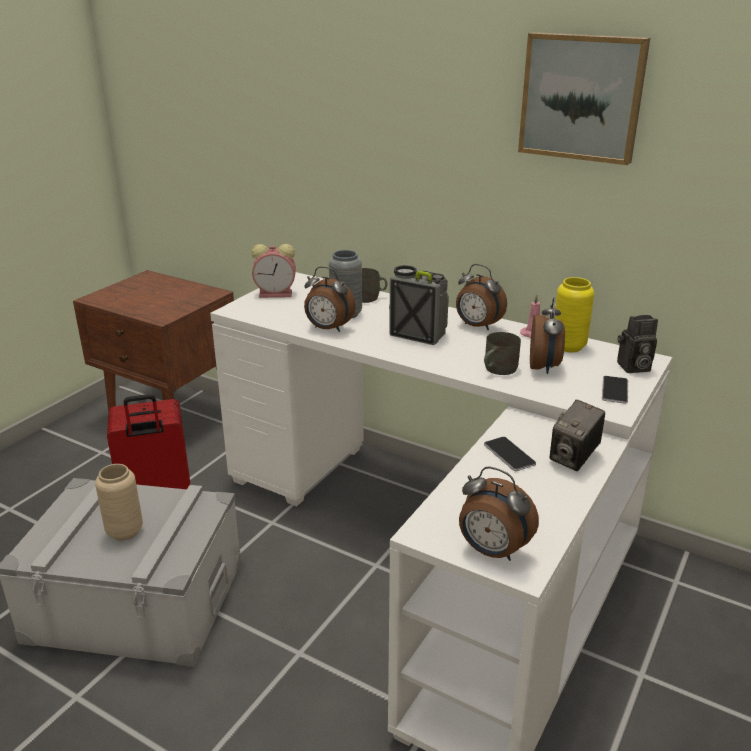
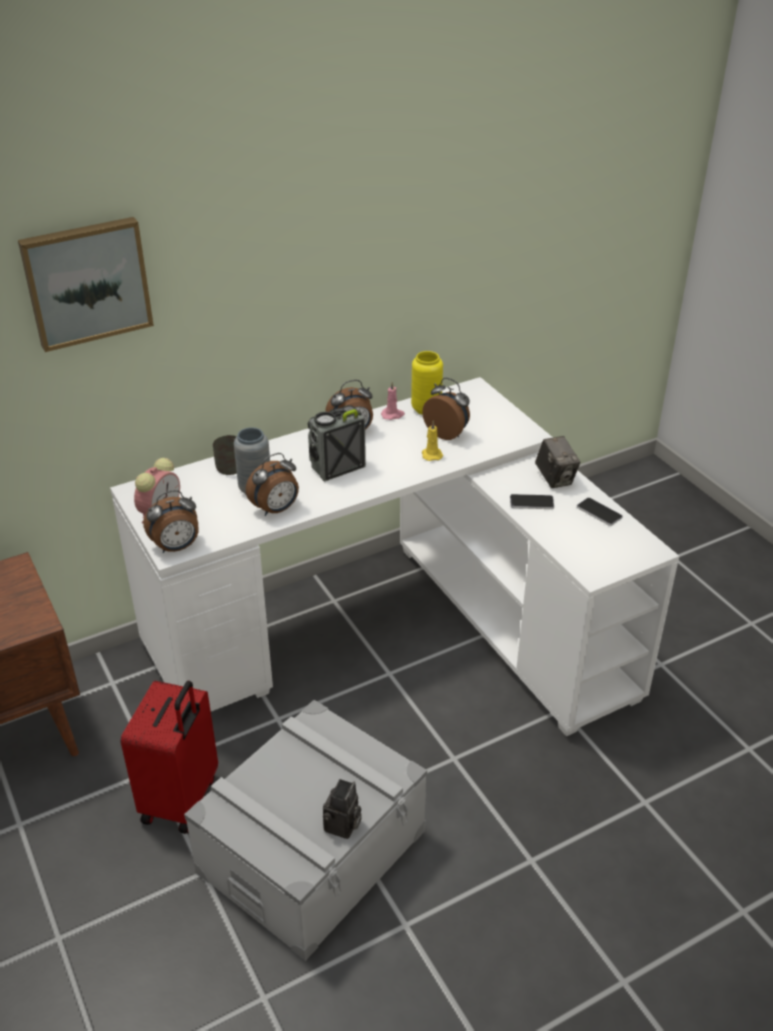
camera: 60 degrees left, 10 degrees up
beige vase [95,464,143,540] -> none
alarm clock [459,466,539,561] -> alarm clock moved to [143,490,199,553]
grey mug [484,332,521,375] -> yellow candle [422,421,443,461]
picture [518,32,650,165] -> picture moved to [18,217,154,352]
phone [602,376,628,404] -> phone moved to [577,498,623,526]
camera [617,315,658,373] -> camera moved to [323,779,362,839]

